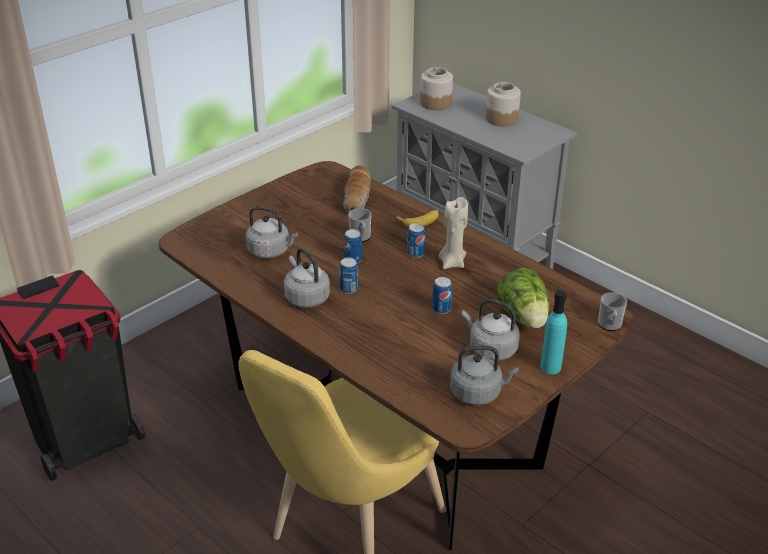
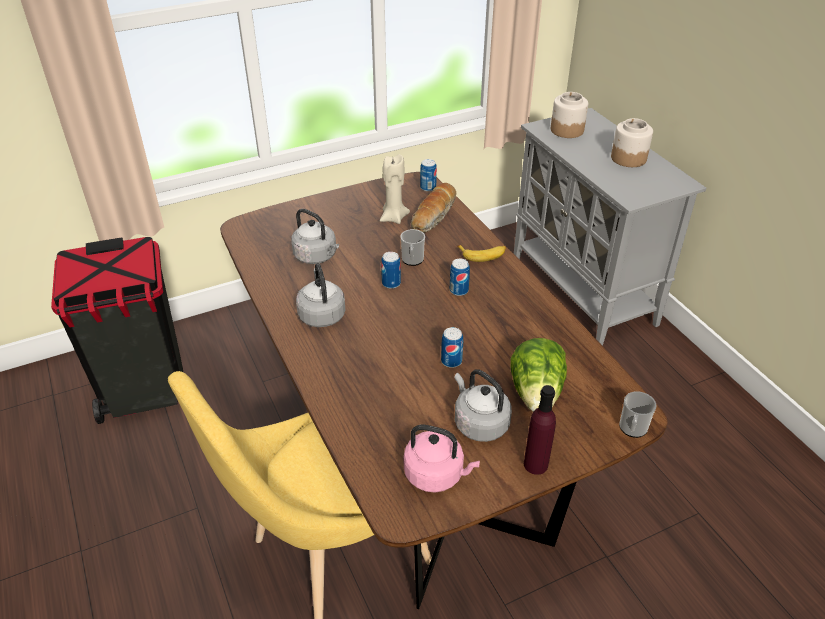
camera: 20 degrees right, 5 degrees up
can [339,257,358,294] -> can moved to [420,159,437,192]
beige candle [439,197,468,269] -> beige candle moved to [380,154,410,224]
grey kettle [450,345,519,405] -> pink kettle [404,425,480,493]
turquoise bottle [540,291,567,374] -> purple bottle [524,385,556,475]

